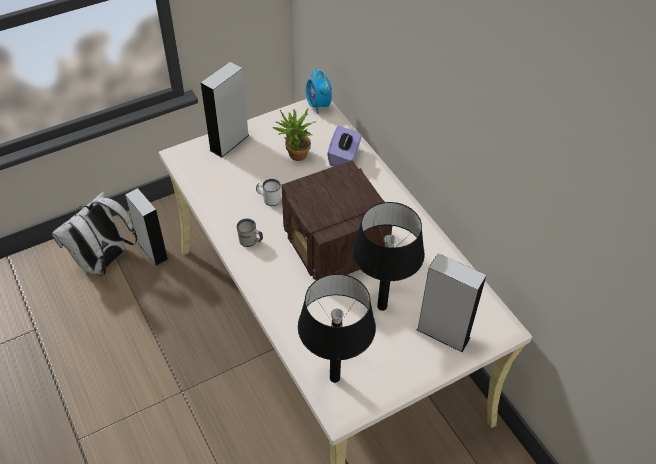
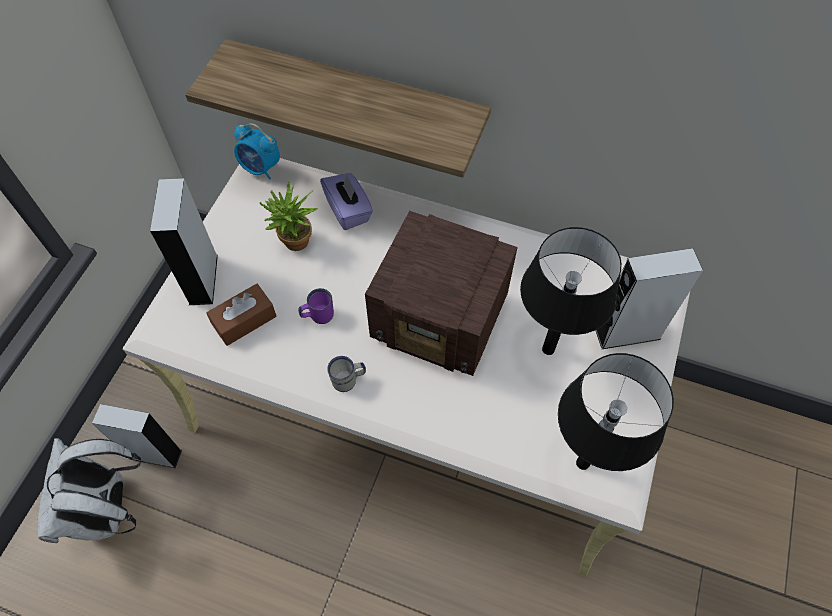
camera: 40 degrees left, 10 degrees up
white mug [256,179,281,206] -> purple mug [298,288,334,324]
none -> shelf [185,39,491,178]
none -> brown tissue box [206,284,277,346]

